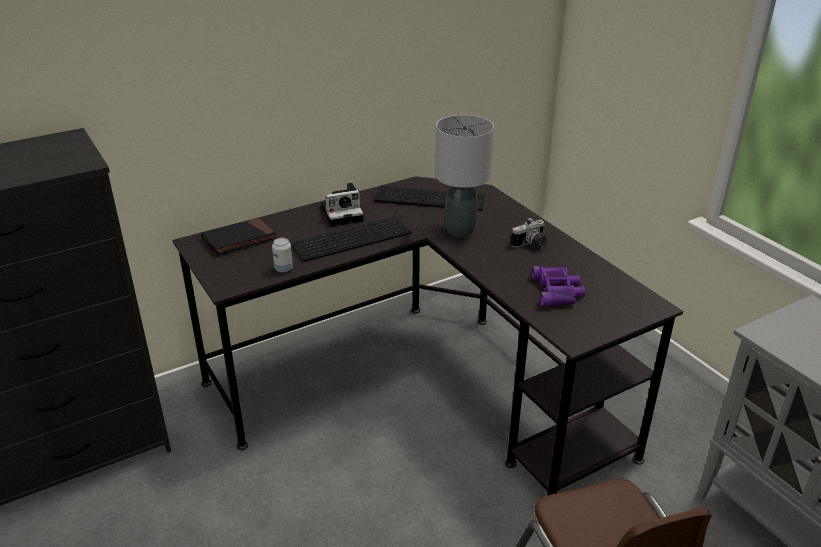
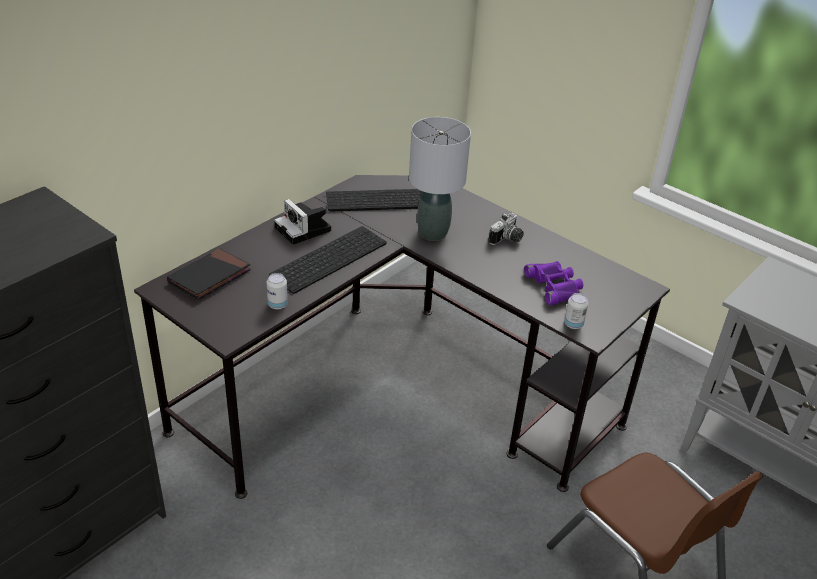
camera: 20 degrees left, 5 degrees up
camera [321,183,364,226] -> camera turned 90 degrees clockwise [274,199,331,245]
none -> can [564,293,588,329]

